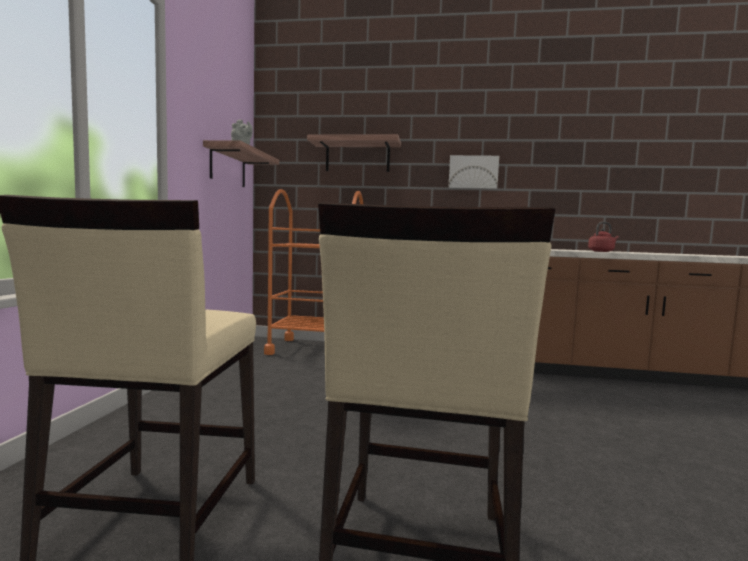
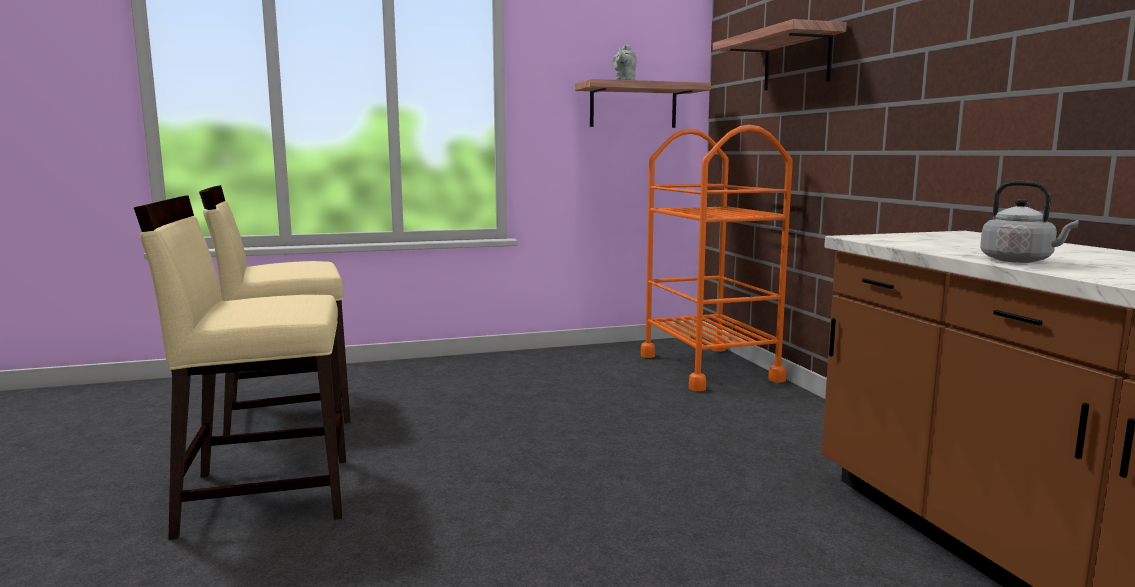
camera: 65 degrees right, 5 degrees up
picture [448,155,499,189] -> none
red kettle [588,222,619,252] -> grey kettle [980,181,1079,263]

